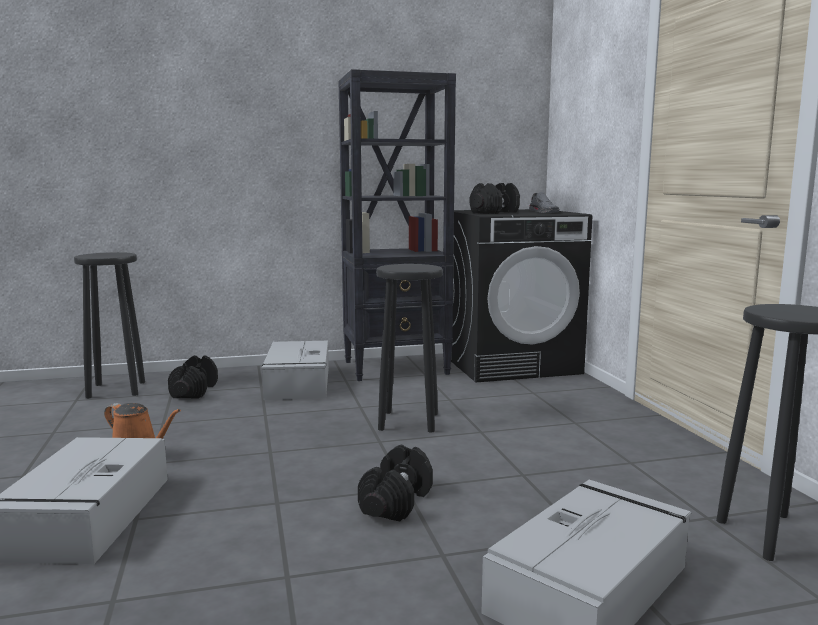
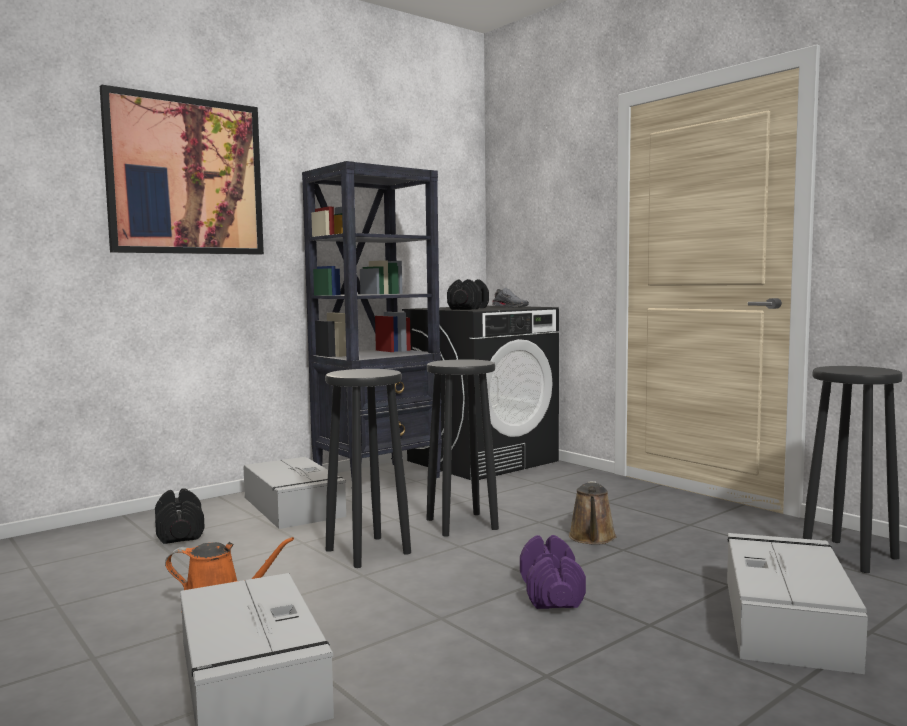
camera: 25 degrees left, 5 degrees down
black stool [74,252,145,399] -> black stool moved to [325,369,411,568]
black dumbbell [358,445,433,521] -> purple dumbbell [520,535,586,609]
none -> picture [100,85,264,255]
none -> brown watering can [569,481,617,545]

